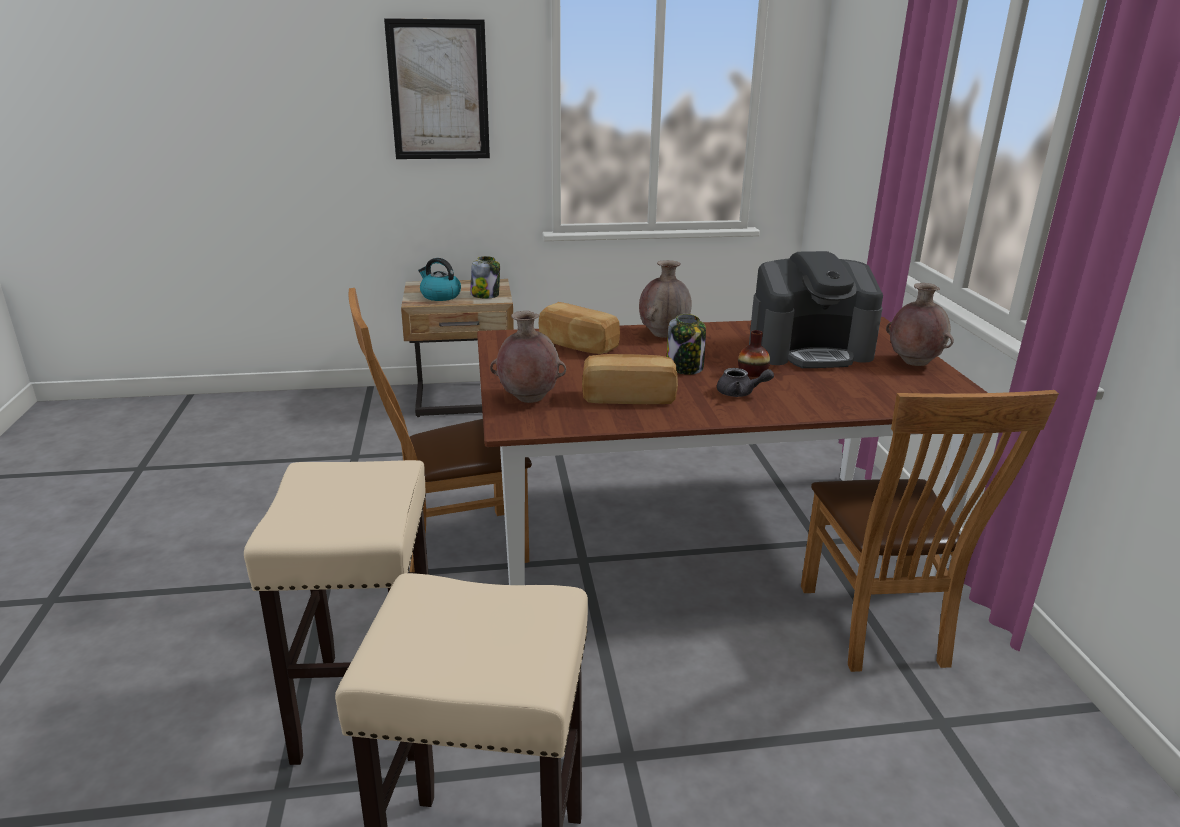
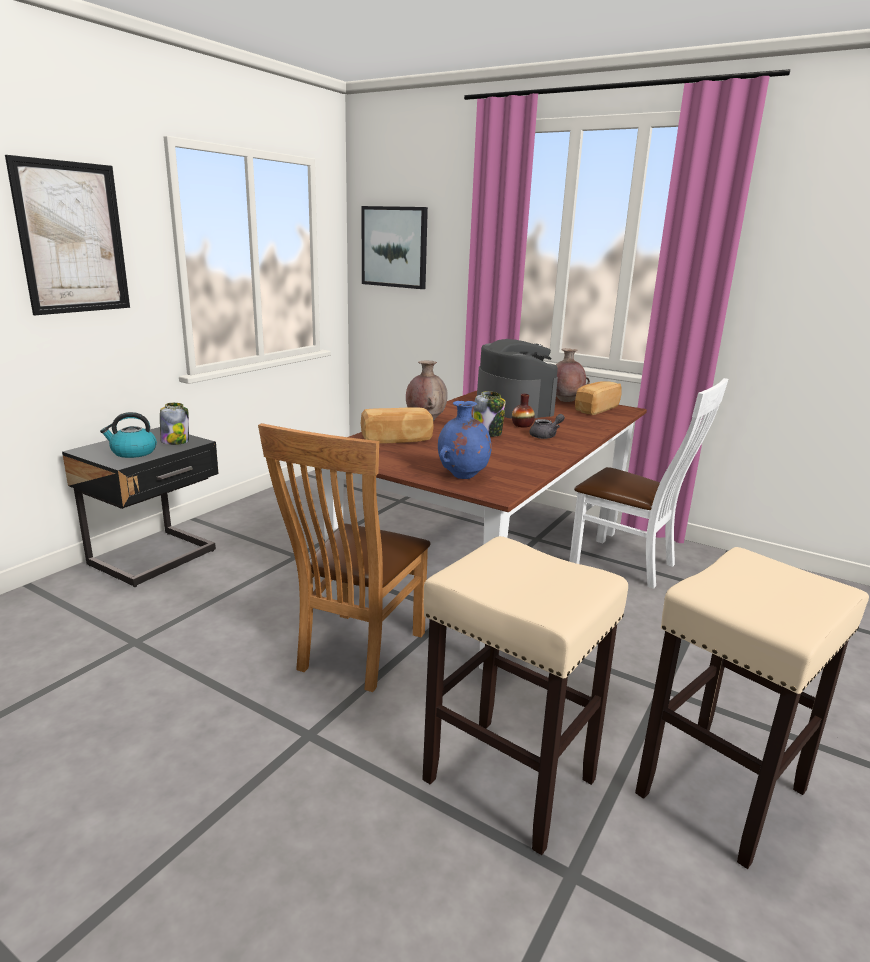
camera: 50 degrees left, 5 degrees down
beige nightstand [401,279,514,417] -> black nightstand [62,427,219,587]
brown vase [490,311,566,403] -> blue vase [438,401,492,479]
bread [582,354,678,404] -> bread moved to [575,381,622,415]
coffee machine [749,251,883,368] -> coffee machine turned 60 degrees counterclockwise [477,339,558,419]
brown chair [801,390,1059,672] -> white chair [569,378,728,589]
none -> picture [361,206,428,289]

